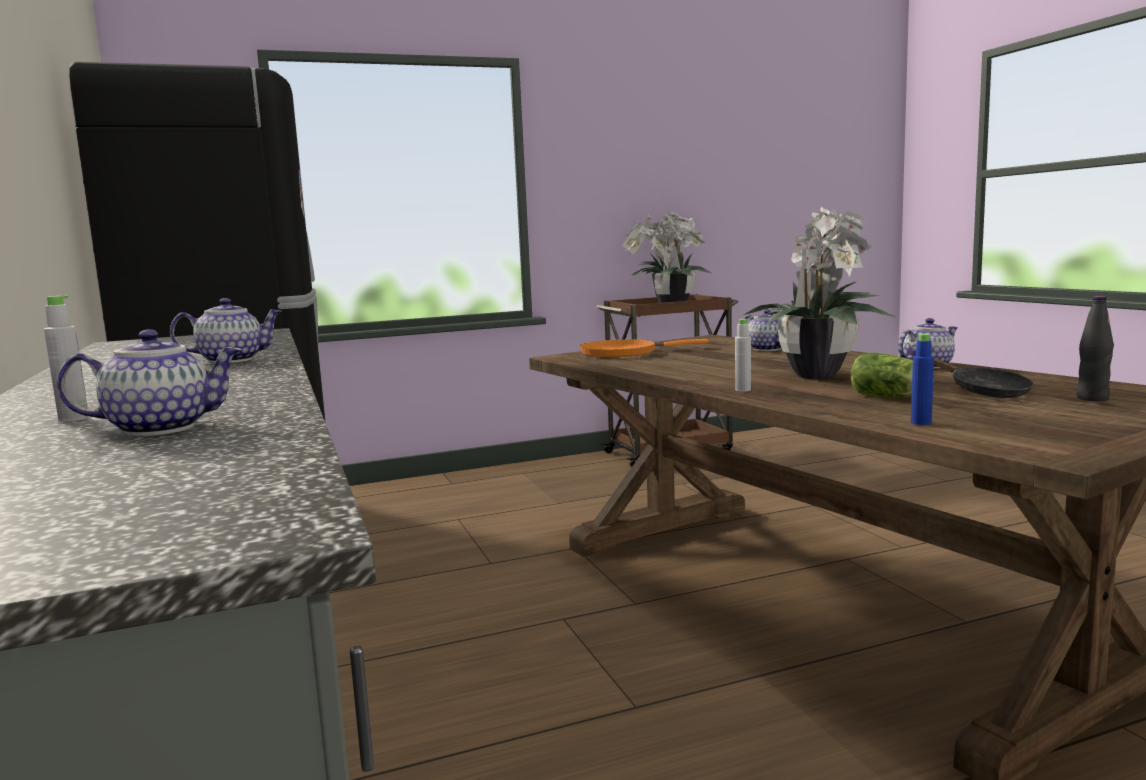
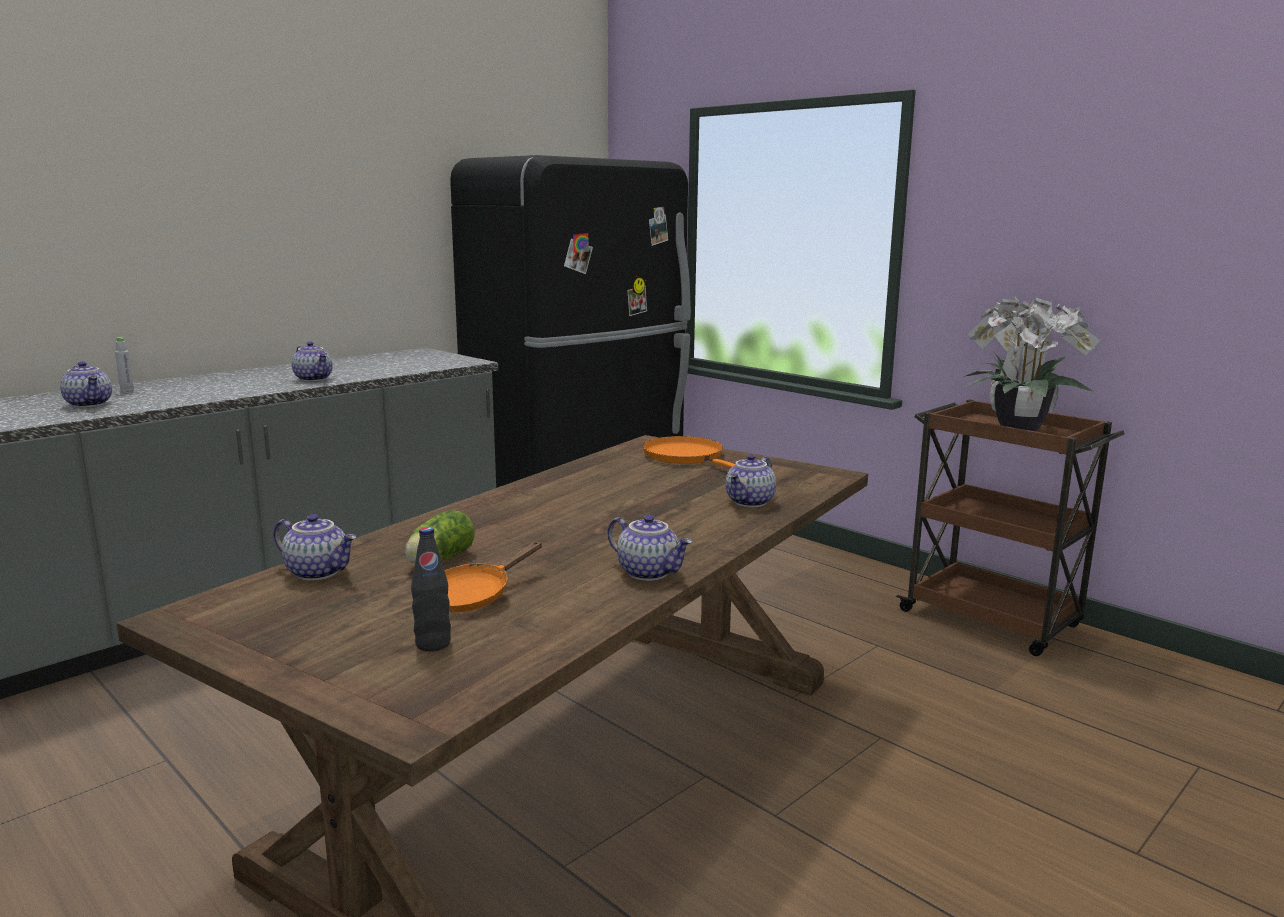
camera: 65 degrees right, 5 degrees up
grey bottle [735,319,751,392] -> none
potted plant [744,206,895,379] -> none
blue bottle [911,333,934,425] -> teapot [274,514,356,580]
black frying pan [934,357,1034,398] -> orange frying pan [445,541,542,612]

